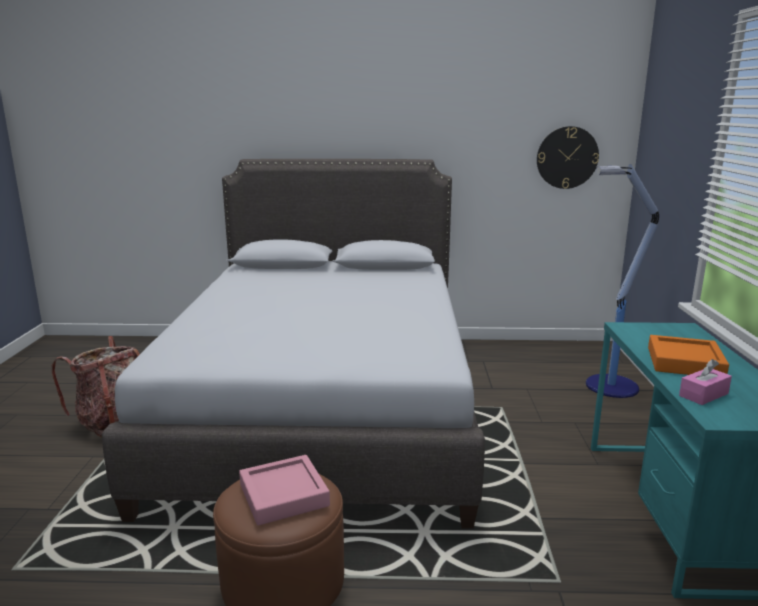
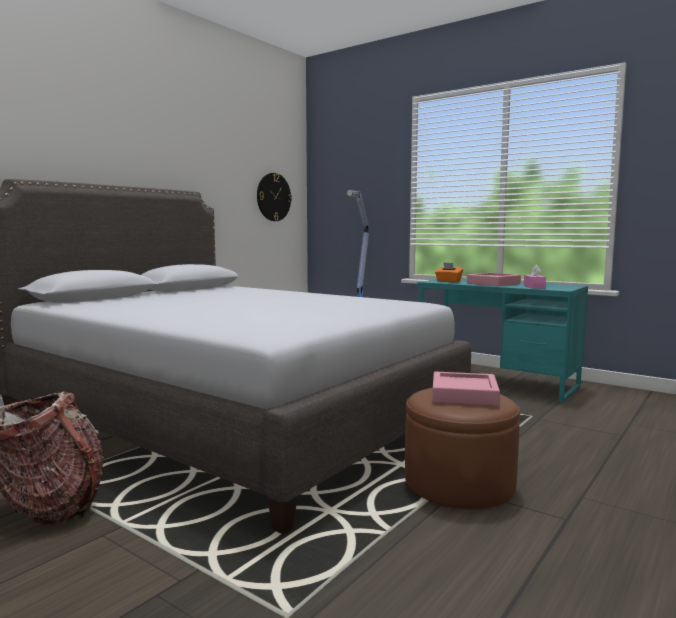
camera: 55 degrees left, 10 degrees down
orange tray [648,335,729,375] -> pink tray [467,273,521,286]
none -> orange tissue box [435,262,463,282]

